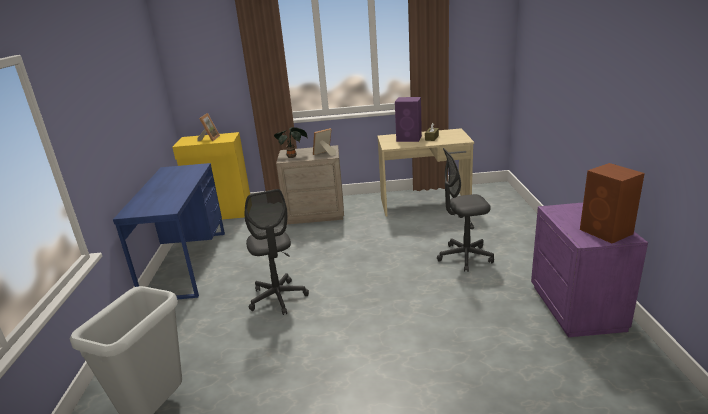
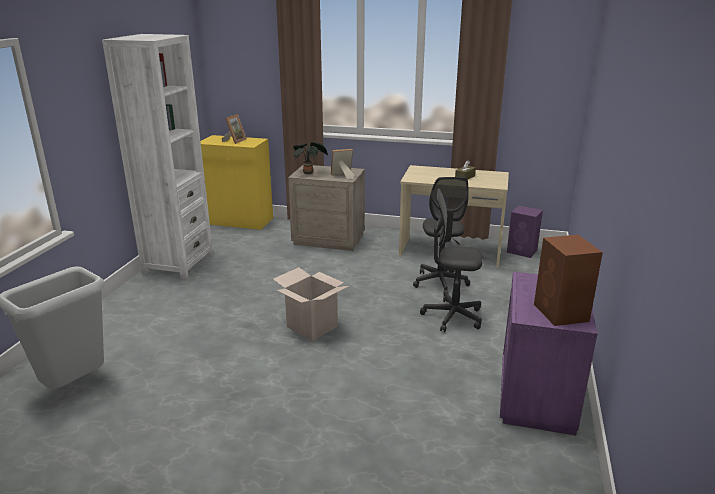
camera: 15 degrees right, 0 degrees up
blue desk [113,163,225,299] -> white bookcase [102,34,213,279]
grey office chair [245,189,309,315] -> grey office chair moved to [413,177,470,296]
purple speaker [395,97,422,142] -> purple speaker moved to [507,205,543,258]
none -> cardboard box [273,267,349,341]

